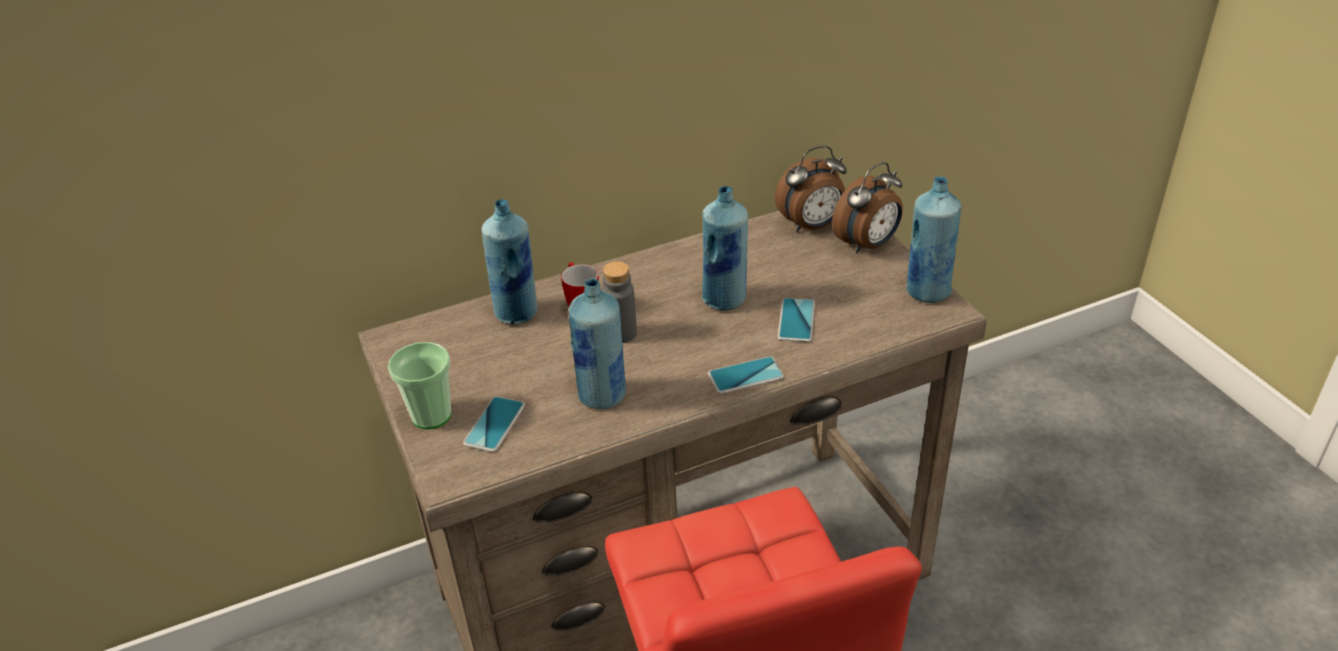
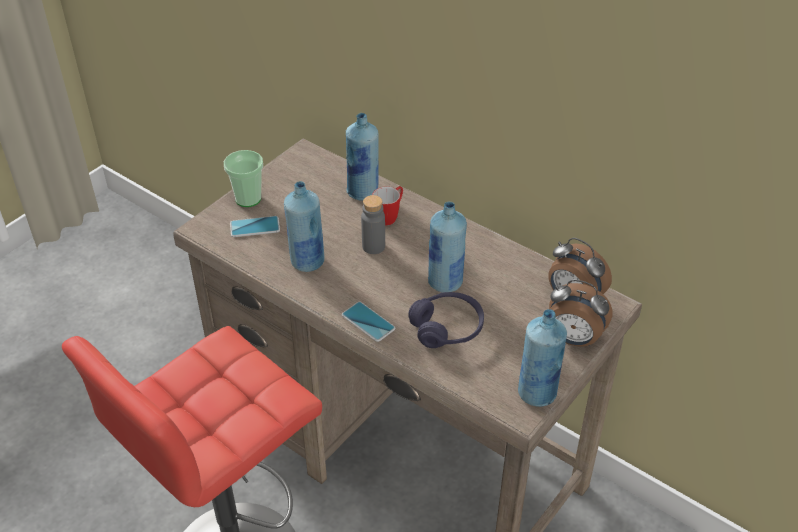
camera: 60 degrees right, 5 degrees up
phone [778,298,815,342] -> purple headphones [408,292,484,348]

